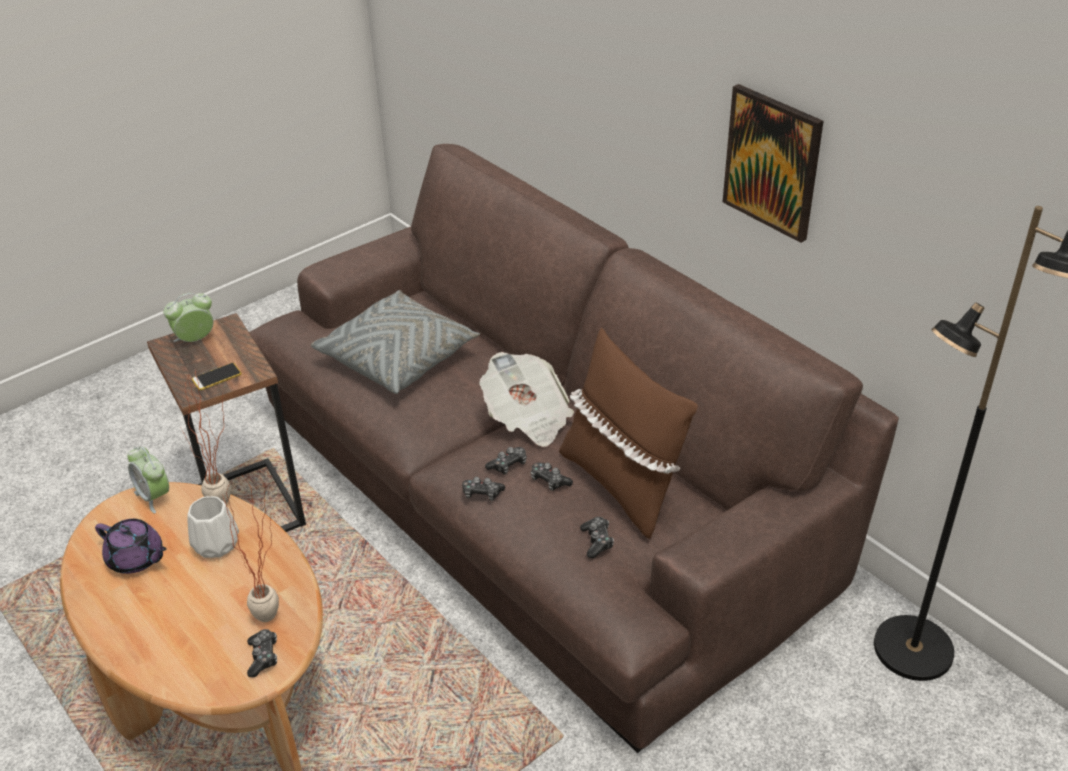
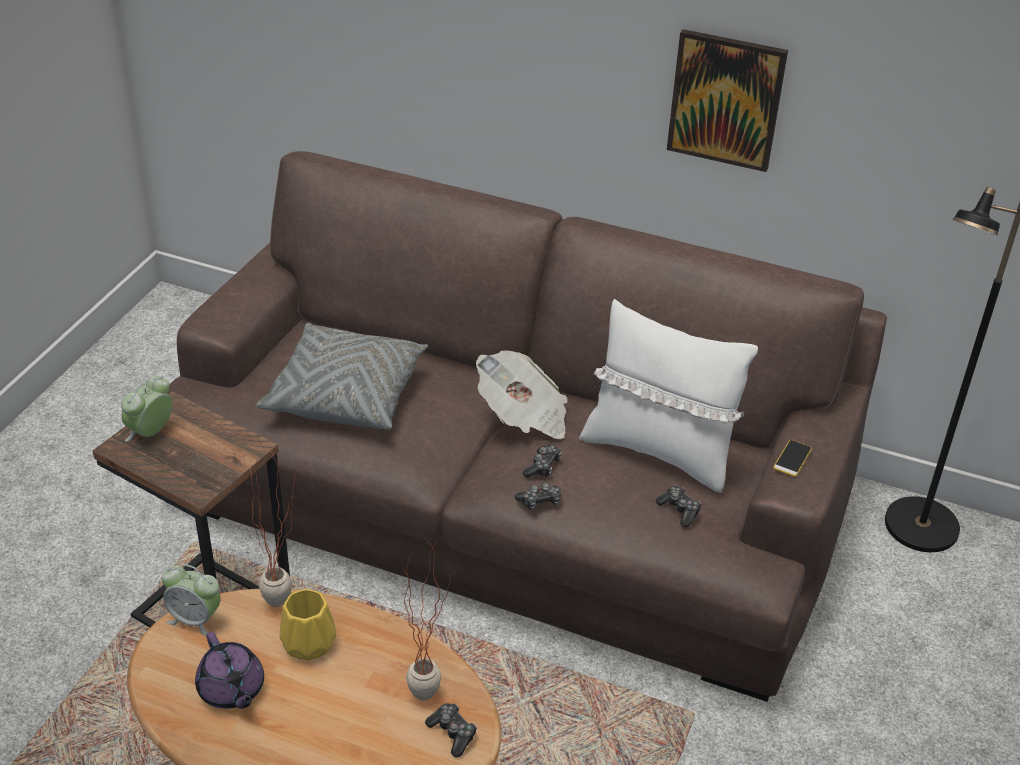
camera: 30 degrees left, 0 degrees up
purple teapot [95,519,167,574] -> purple teapot turned 60 degrees clockwise [195,632,264,709]
white vase [187,496,239,558] -> yellow vase [280,589,336,661]
phone [192,363,242,390] -> phone moved to [773,440,812,477]
game controller [531,462,573,491] -> none
brown pillow [559,328,698,539] -> white pillow [579,299,758,493]

